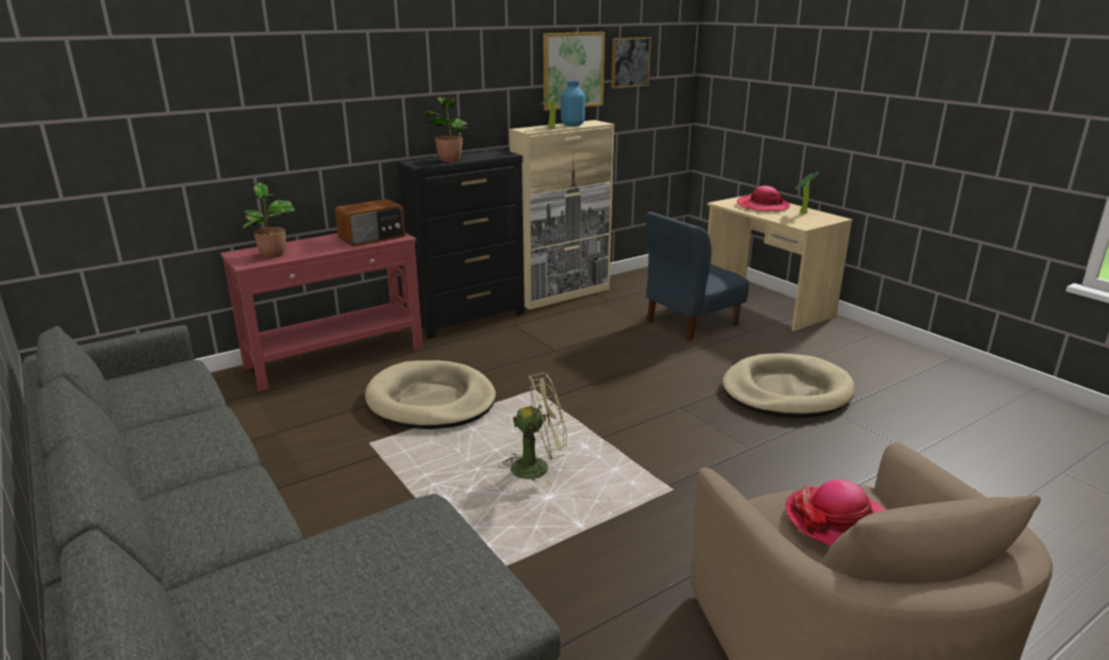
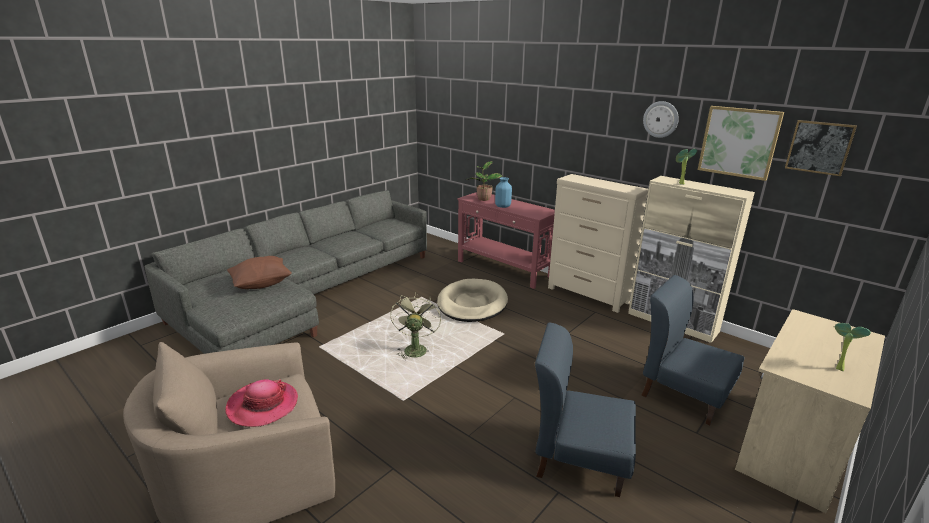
camera: 75 degrees right, 0 degrees up
radio [335,199,406,246] -> none
black dresser [398,149,525,339] -> beige dresser [548,174,648,313]
potted plant [423,97,470,162] -> none
green fan [498,373,568,485] -> green fan turned 150 degrees counterclockwise [390,293,441,360]
blue vase [561,81,585,126] -> blue vase moved to [495,177,512,208]
beige dog bed [722,353,855,418] -> blue chair [535,322,636,497]
hat [737,186,790,211] -> none
none -> brown pillow [227,256,292,289]
none -> wall clock [643,101,679,138]

